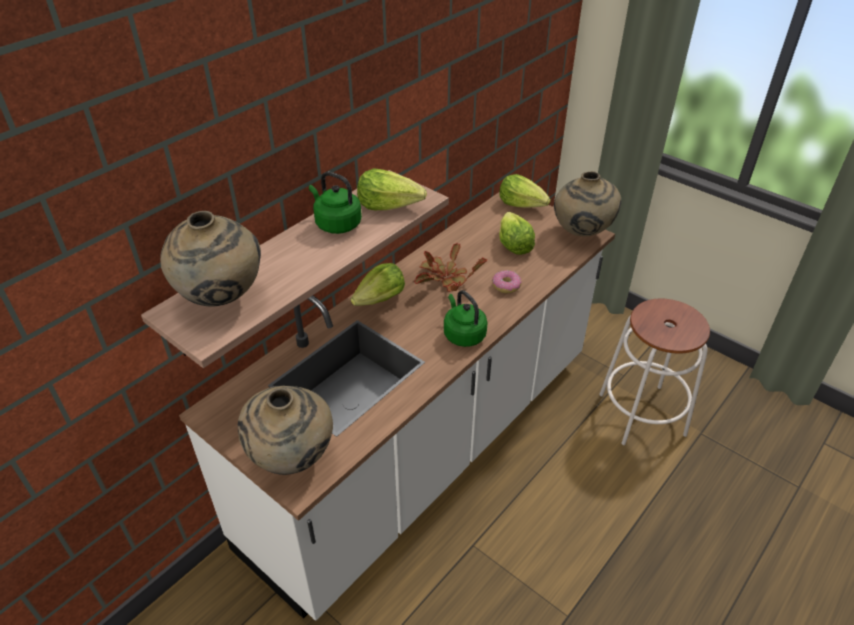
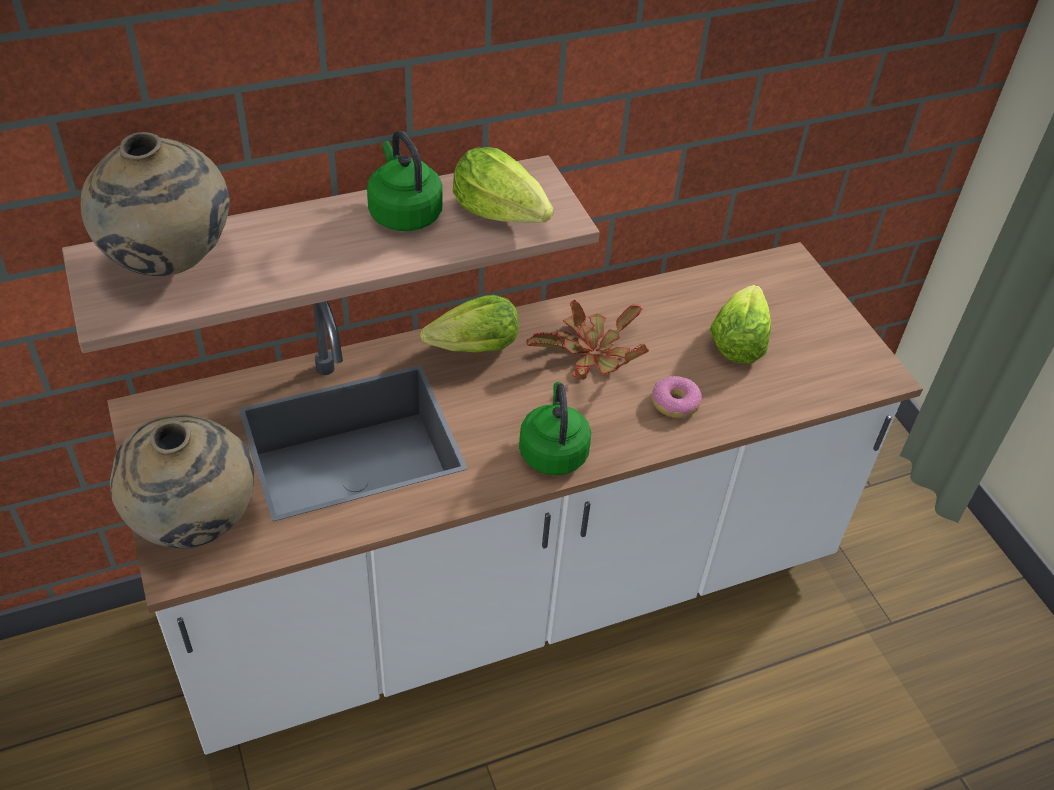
camera: 25 degrees right, 5 degrees up
lettuce [499,174,551,208] -> none
beige vase [554,171,621,237] -> none
white stool [599,299,710,445] -> none

